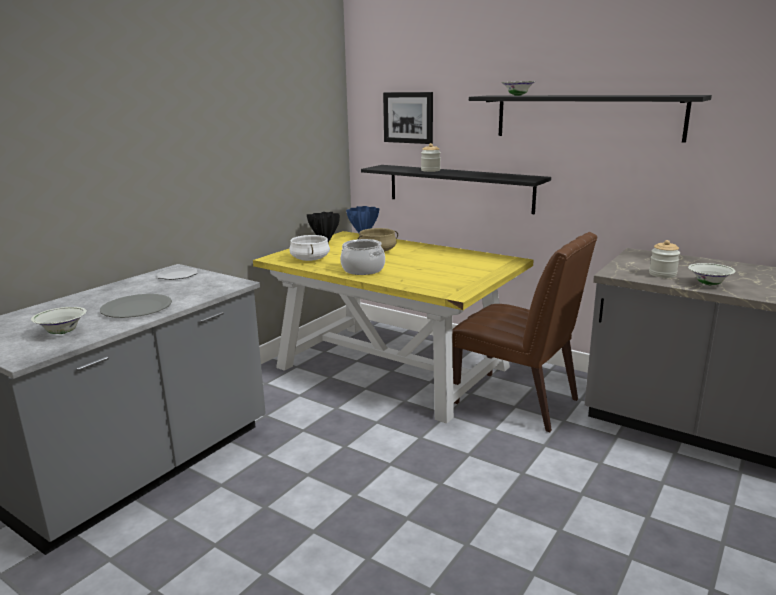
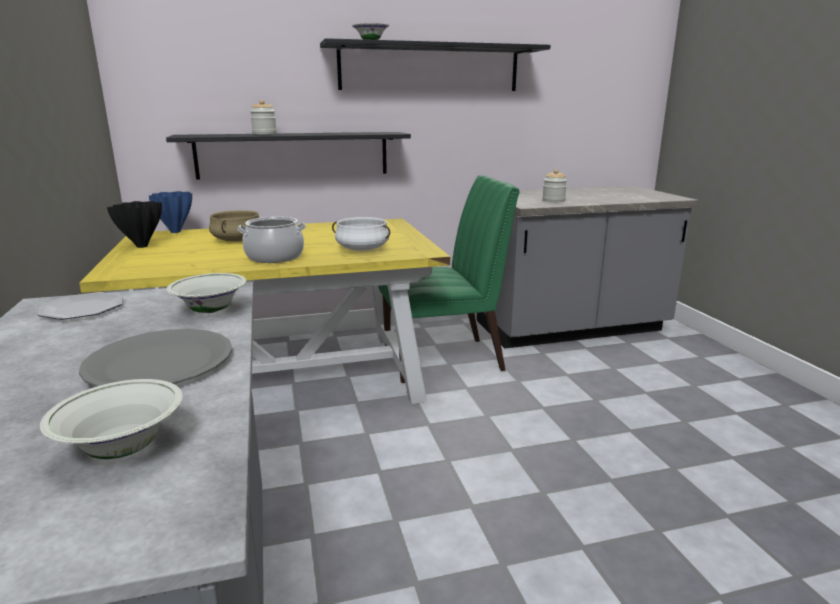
camera: 50 degrees left, 0 degrees up
white cooking pot [289,235,330,261] -> white cooking pot moved to [332,217,390,251]
picture [383,92,433,144] -> none
brown chair [452,232,597,432] -> green chair [378,175,520,383]
white bowl [688,263,736,285] -> white bowl moved to [167,273,246,313]

